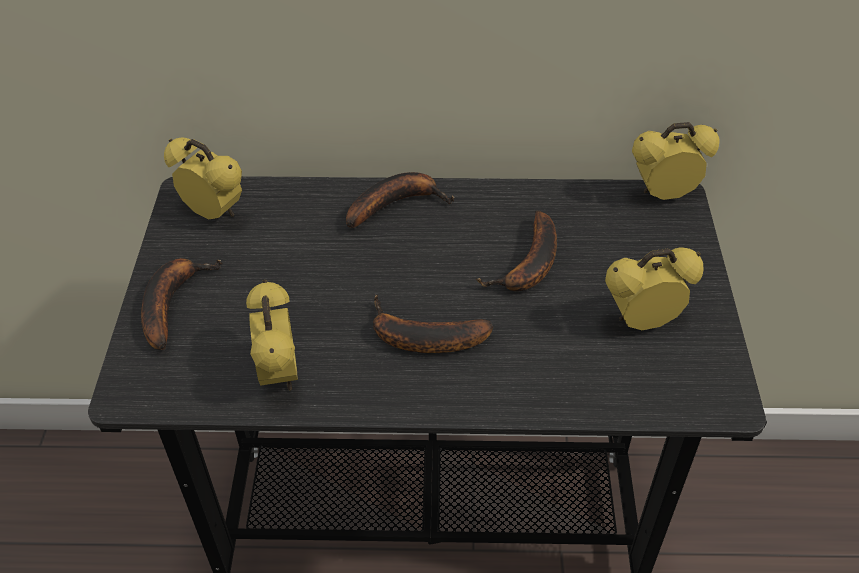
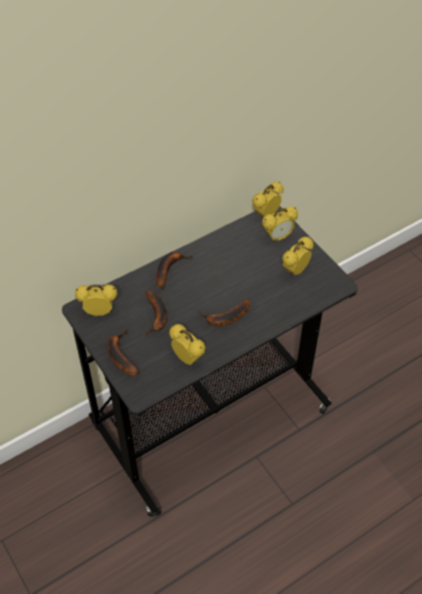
camera: 35 degrees left, 5 degrees up
banana [476,210,557,291] -> banana moved to [142,291,167,336]
none -> alarm clock [262,206,298,243]

